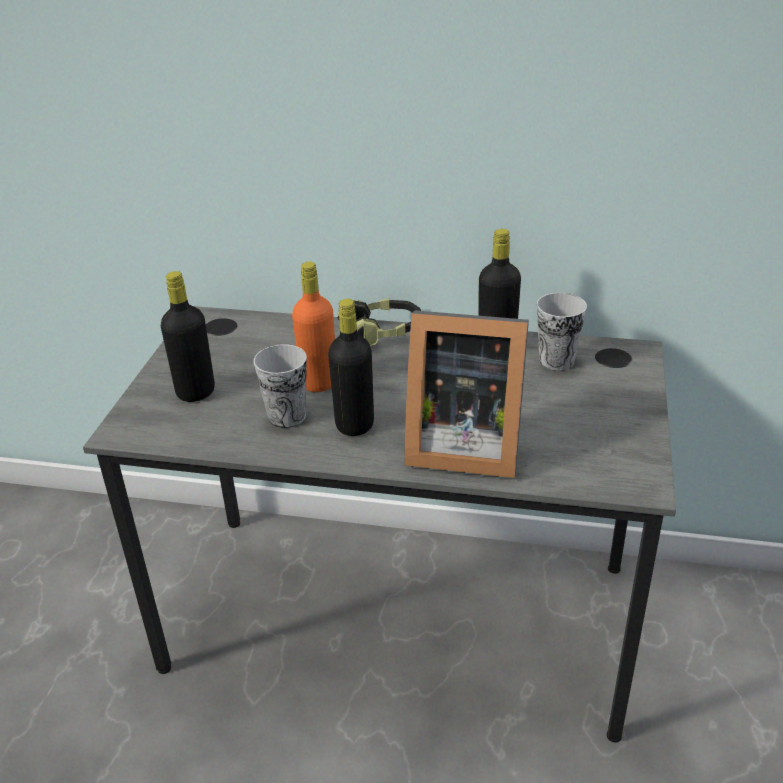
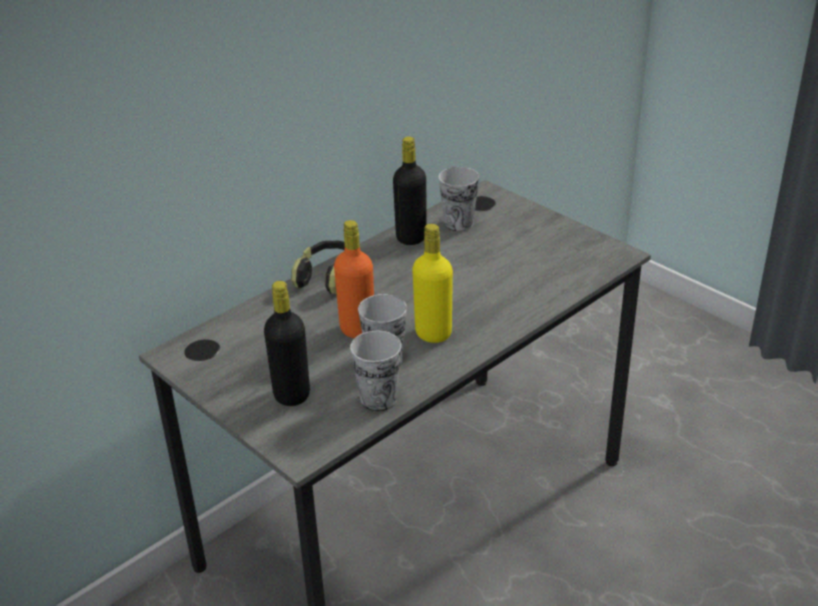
camera: 55 degrees left, 0 degrees up
black bottle [328,299,374,436] -> yellow bottle [412,224,453,343]
picture frame [404,310,529,478] -> none
none -> cup [350,331,401,411]

